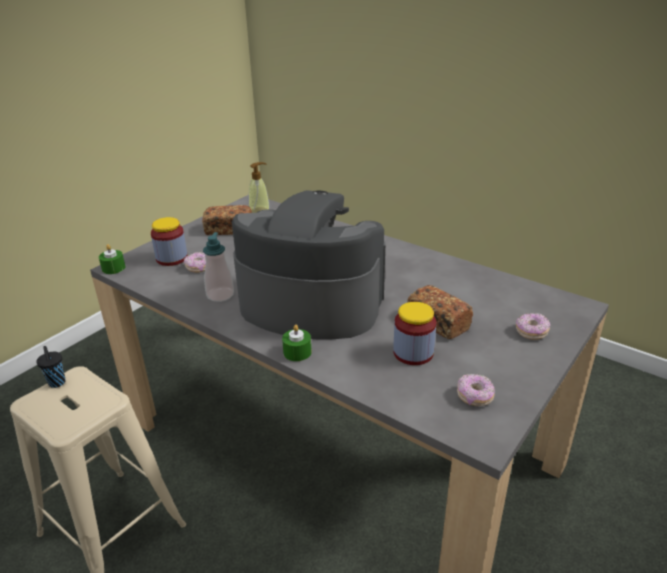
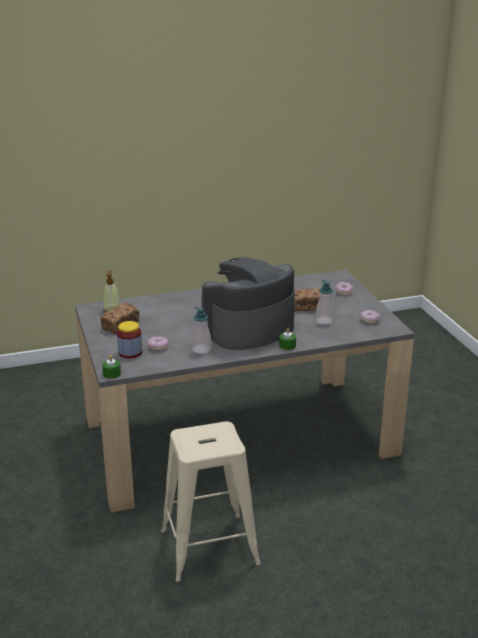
camera: 55 degrees left, 5 degrees down
black cup [36,346,66,388] -> none
jar [393,302,436,365] -> soap dispenser [316,280,334,325]

